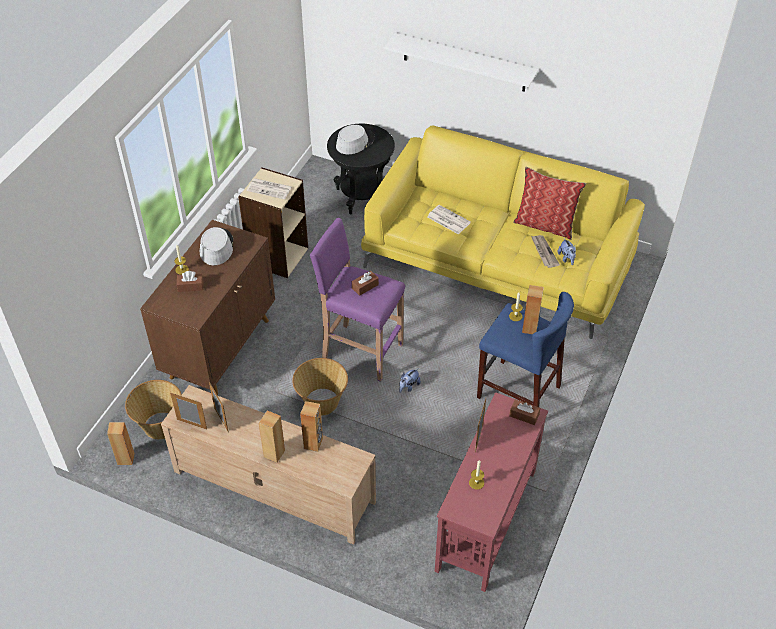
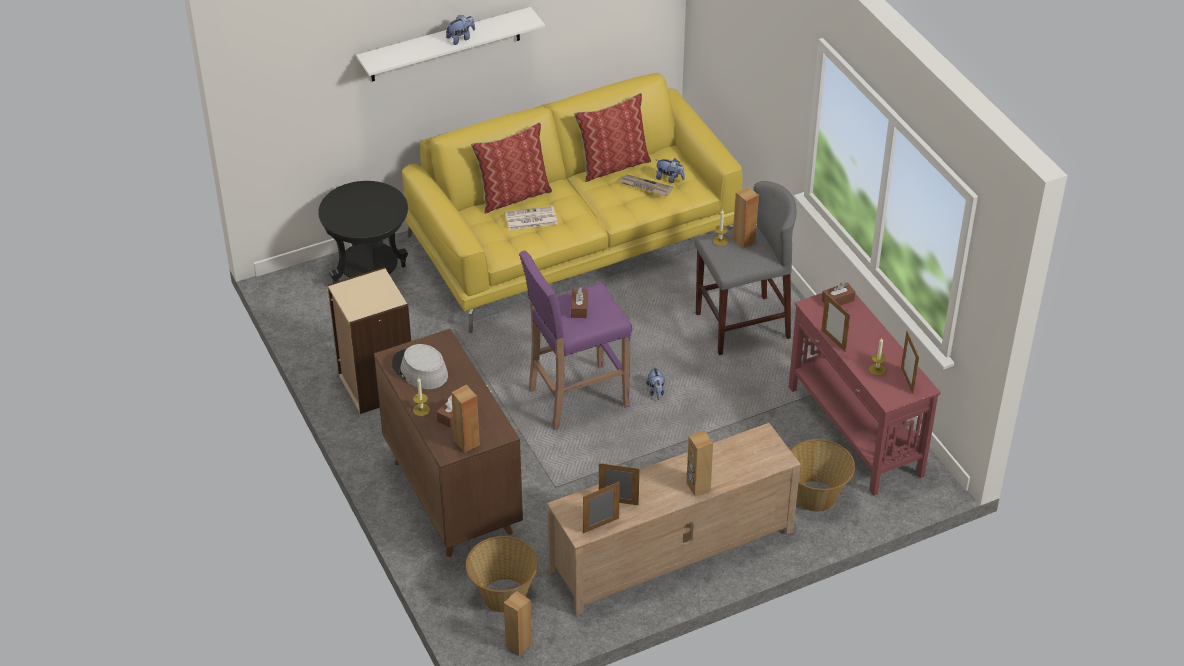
camera: 50 degrees left, 5 degrees down
newspaper [247,178,292,199] -> none
basket [292,358,348,416] -> basket moved to [790,439,855,512]
brown speaker [300,401,323,452] -> brown speaker moved to [451,385,480,453]
grey hat [336,125,375,154] -> none
blue stool [477,292,574,407] -> grey stool [695,181,797,355]
none -> plush toy [446,15,475,45]
none -> pillow [471,122,552,214]
none -> picture frame [901,330,919,394]

